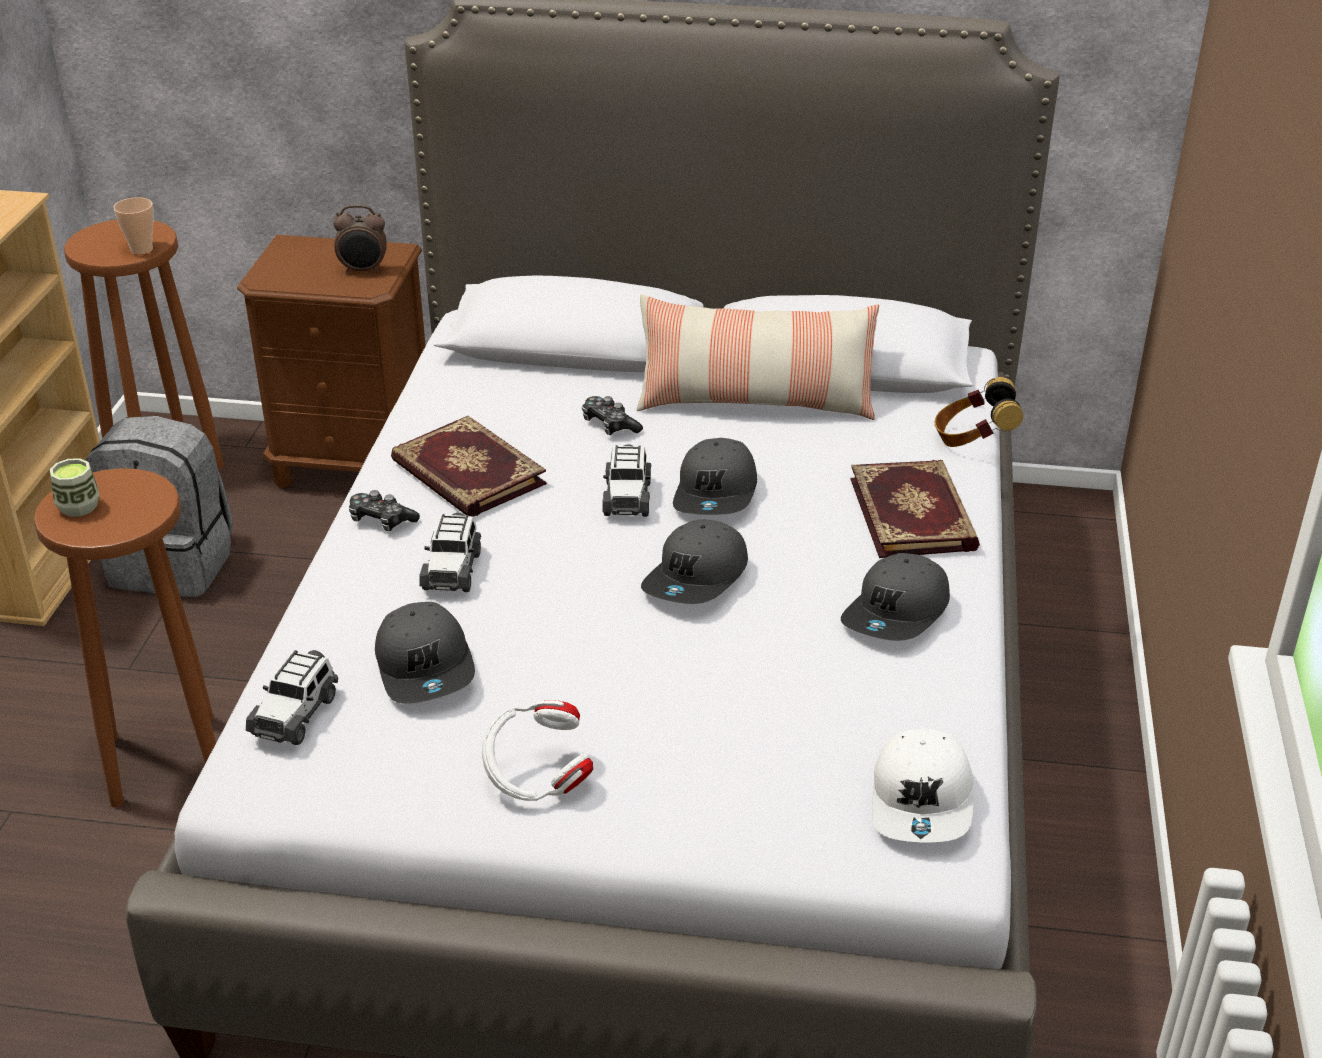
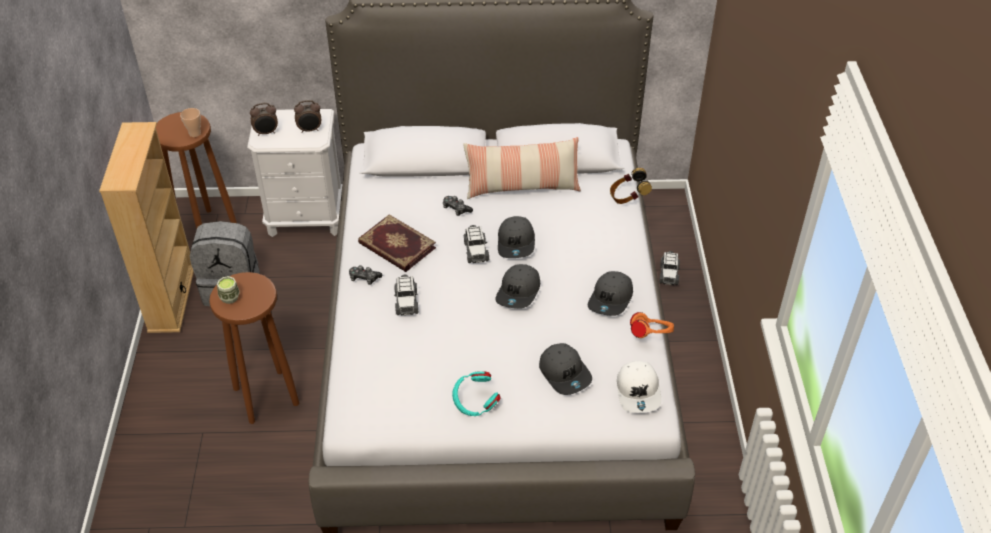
camera: 10 degrees left, 10 degrees up
brown nightstand [237,235,426,489] -> white nightstand [247,109,342,237]
toy car [246,650,338,745] -> toy car moved to [659,251,680,285]
grey cap [375,602,475,704] -> grey cap moved to [539,343,592,395]
white headphones [482,700,593,801] -> turquoise headphones [452,371,501,416]
book [850,460,980,558] -> none
none -> alarm clock [250,103,278,136]
none -> orange headphones [630,312,674,338]

